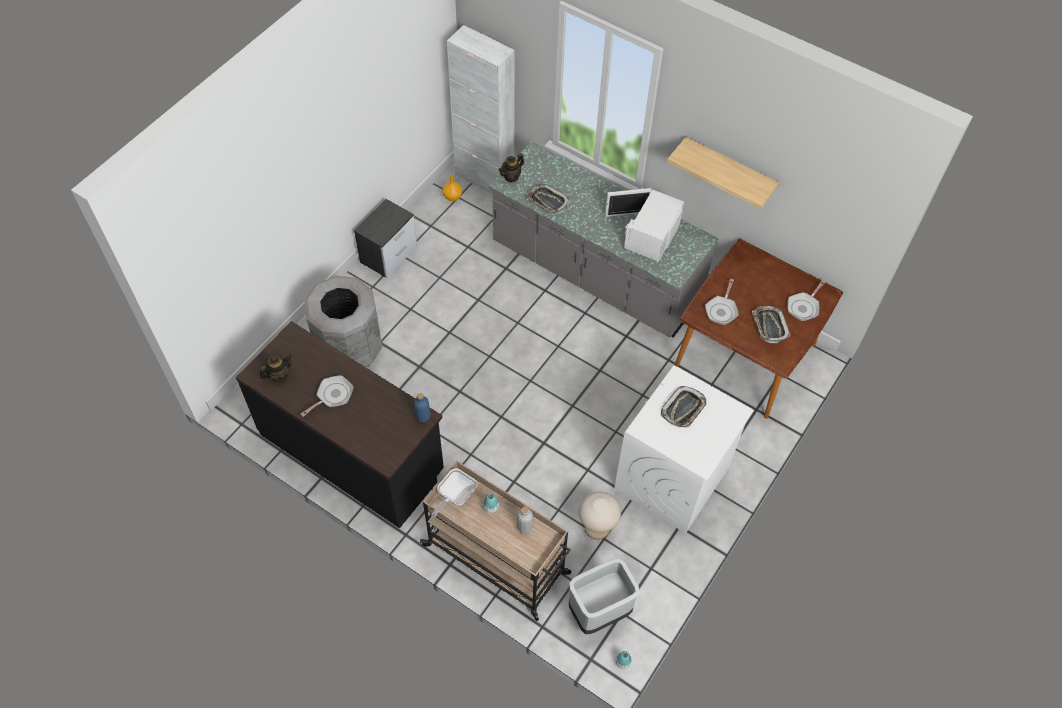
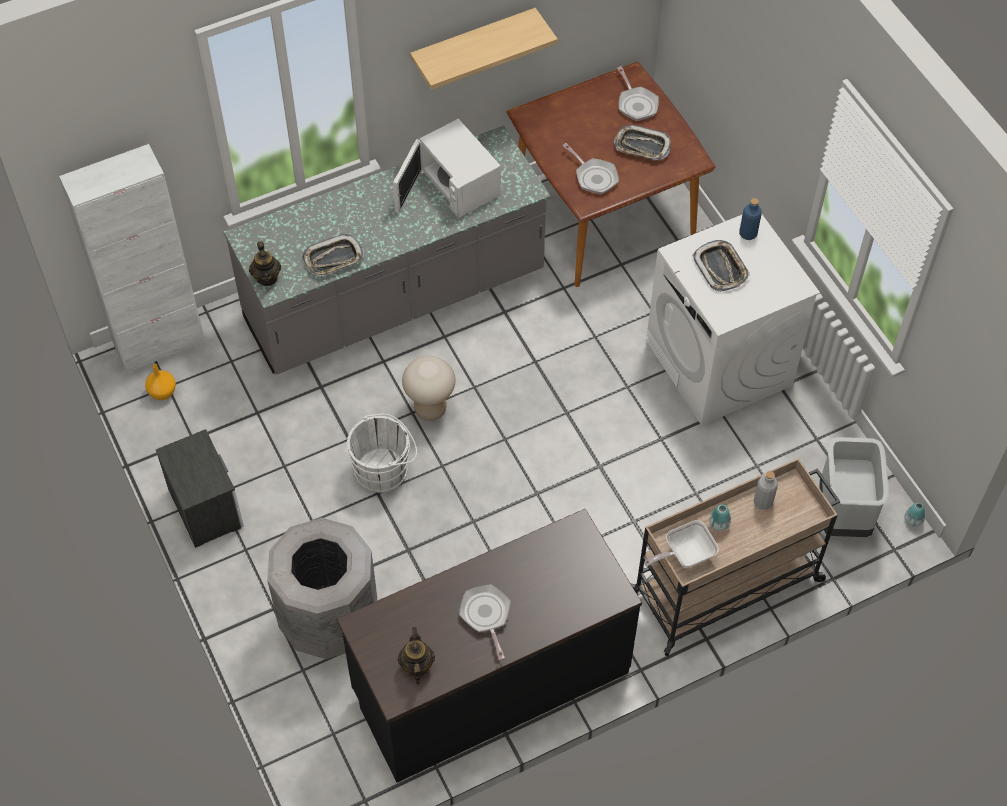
camera: 60 degrees left, 0 degrees up
blue bottle [414,393,430,422] -> blue bottle moved to [739,198,762,240]
frying pan [431,468,477,518] -> frying pan turned 90 degrees clockwise [644,520,719,568]
beige stool [579,492,621,540] -> beige stool moved to [402,356,456,421]
none -> white bucket [347,414,417,493]

